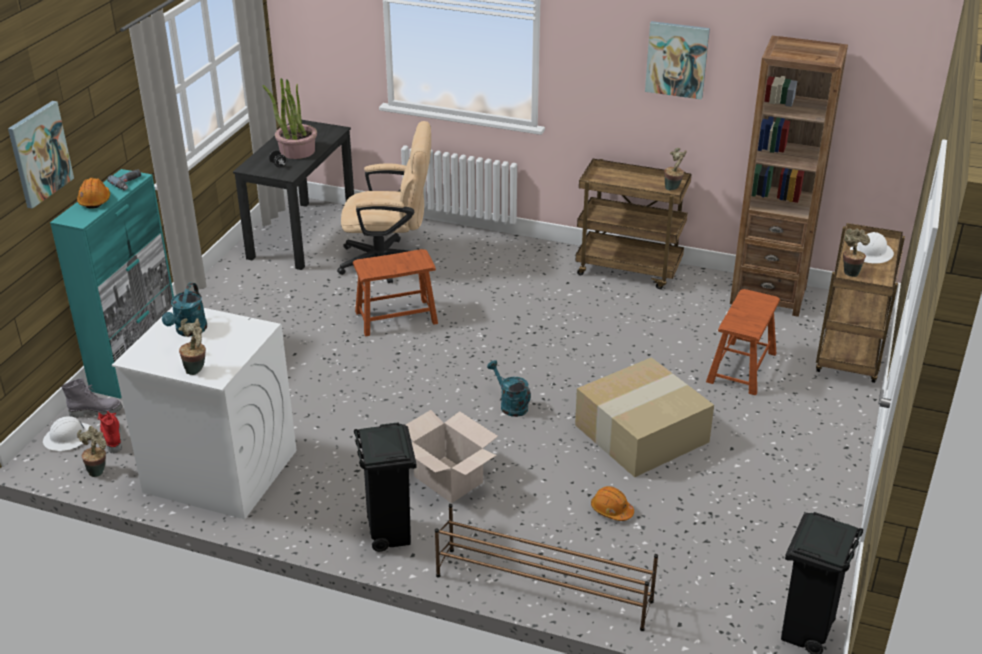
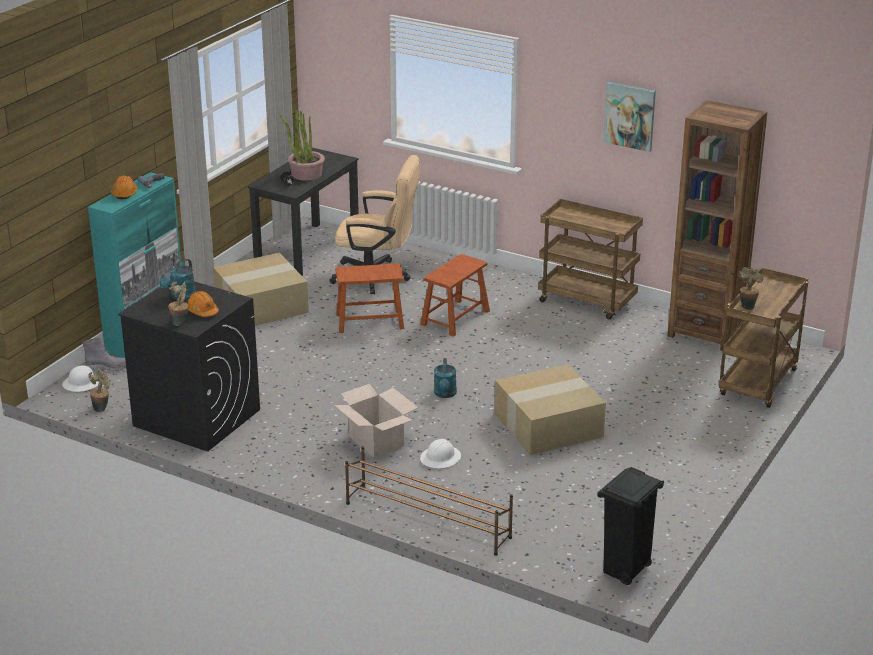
camera: 10 degrees right, 5 degrees down
picture [8,101,74,209] -> none
red boot [97,411,122,453] -> none
white washing machine [112,306,296,519] -> black washing machine [118,281,260,452]
black trash can [354,422,416,552] -> none
turquoise watering can [487,360,531,417] -> turquoise watering can turned 150 degrees counterclockwise [434,358,457,398]
orange hard hat [591,486,634,521] -> orange hard hat moved to [188,291,219,317]
potted plant [665,148,687,191] -> none
brown stool [706,289,780,395] -> brown stool moved to [420,254,490,337]
white hard hat [850,232,894,264] -> white hard hat moved to [420,439,461,468]
none -> cardboard box [213,253,309,326]

